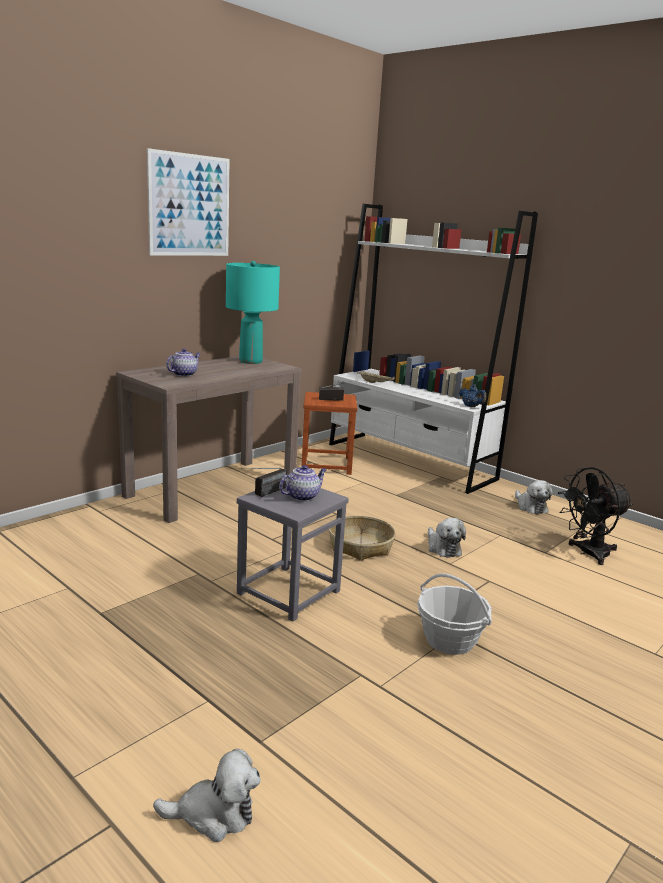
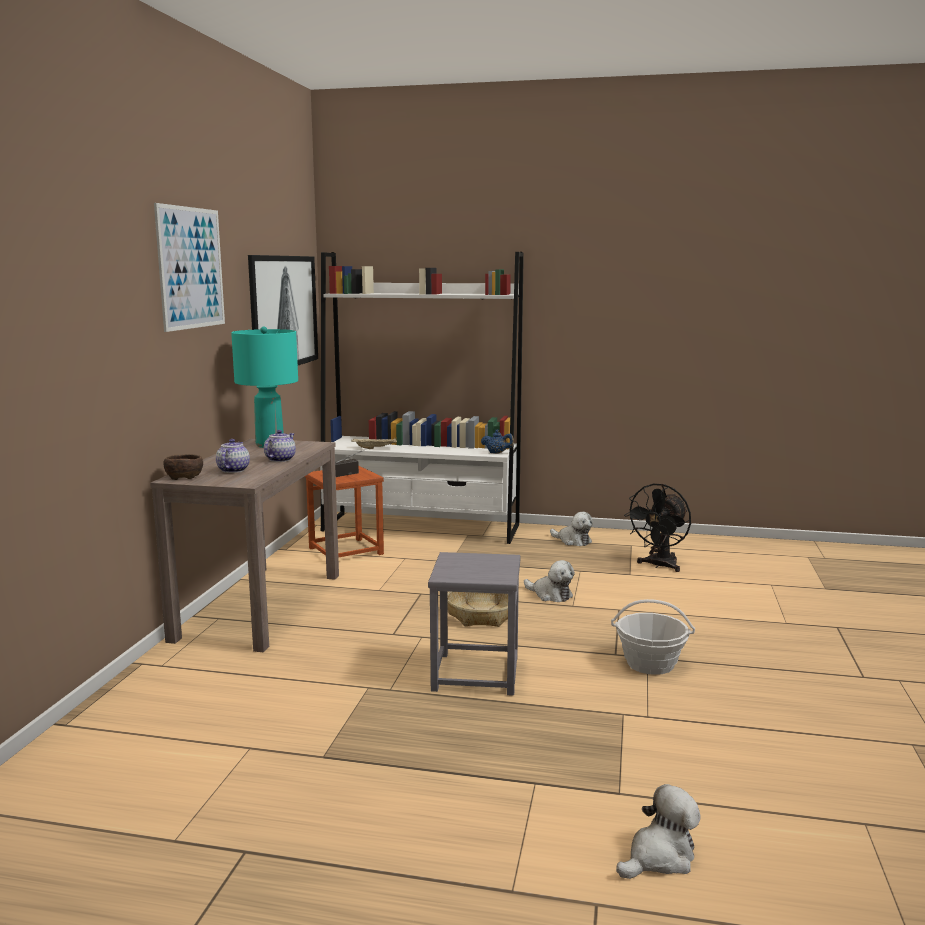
camera: 30 degrees left, 5 degrees down
radio [251,468,287,497] -> none
teapot [279,465,327,501] -> teapot moved to [264,430,296,462]
none -> brown bowl [163,454,203,480]
none -> picture [248,255,318,365]

